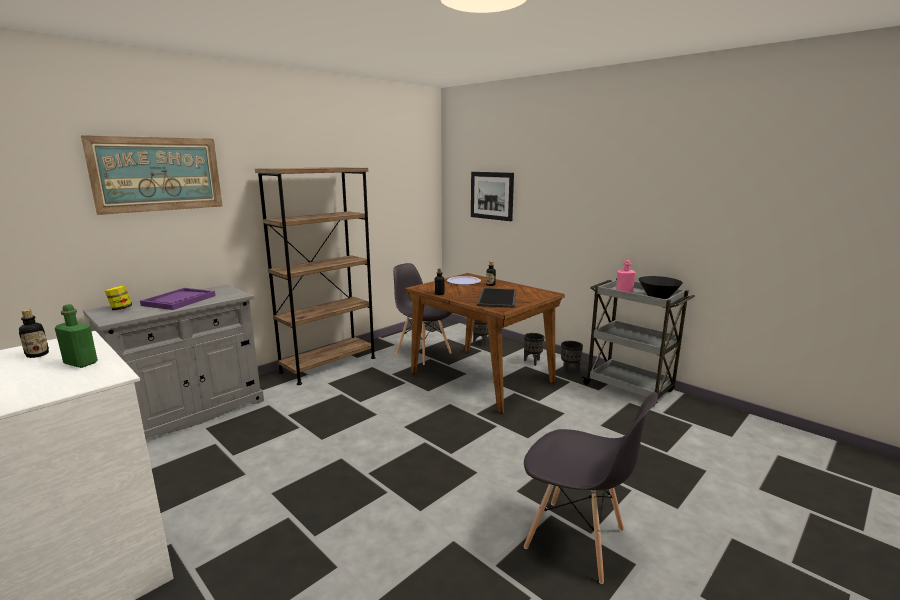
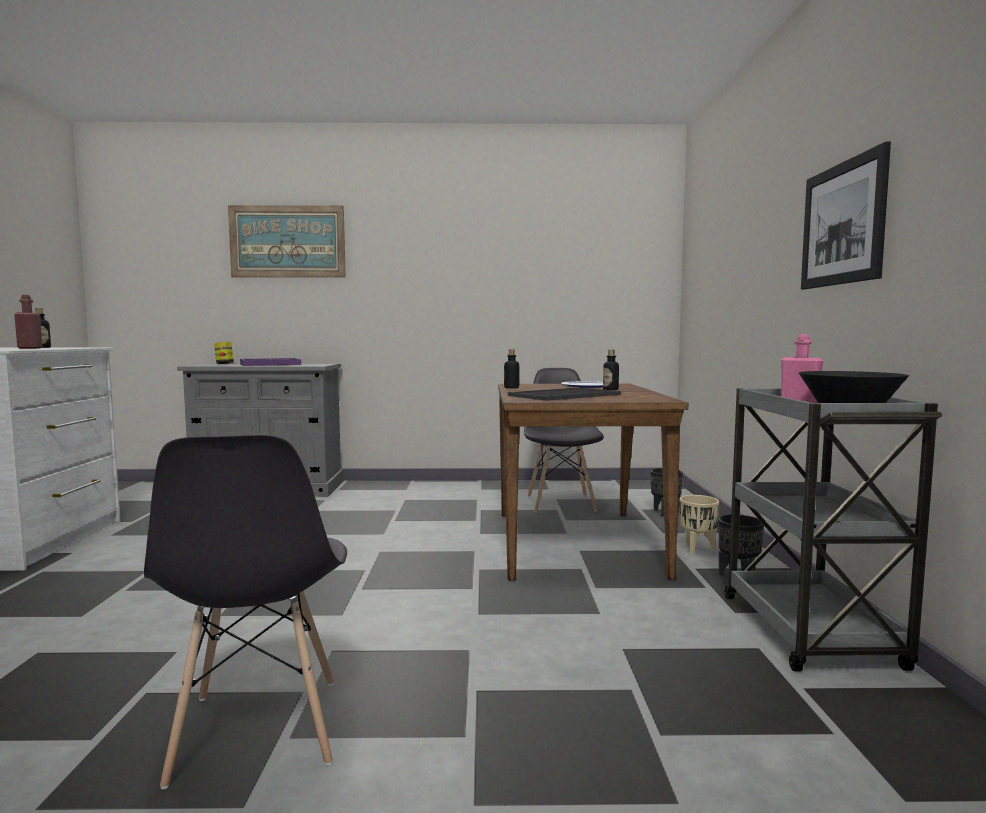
camera: 45 degrees right, 10 degrees down
green bottle [55,304,98,368] -> red bottle [14,295,43,349]
brown bookcase [255,167,376,385] -> none
picture [471,172,514,221] -> picture moved to [801,142,891,289]
black planter [524,333,545,366] -> beige planter [680,495,719,554]

